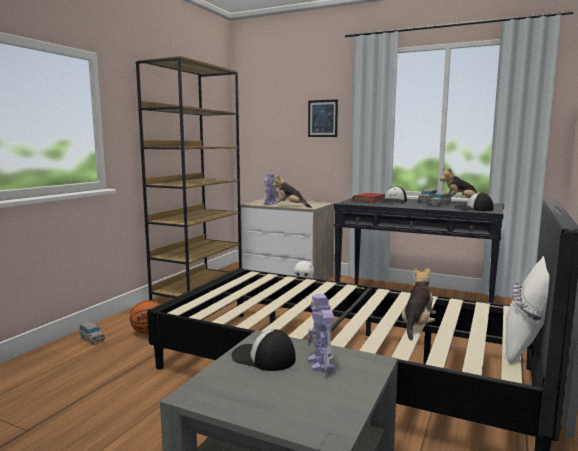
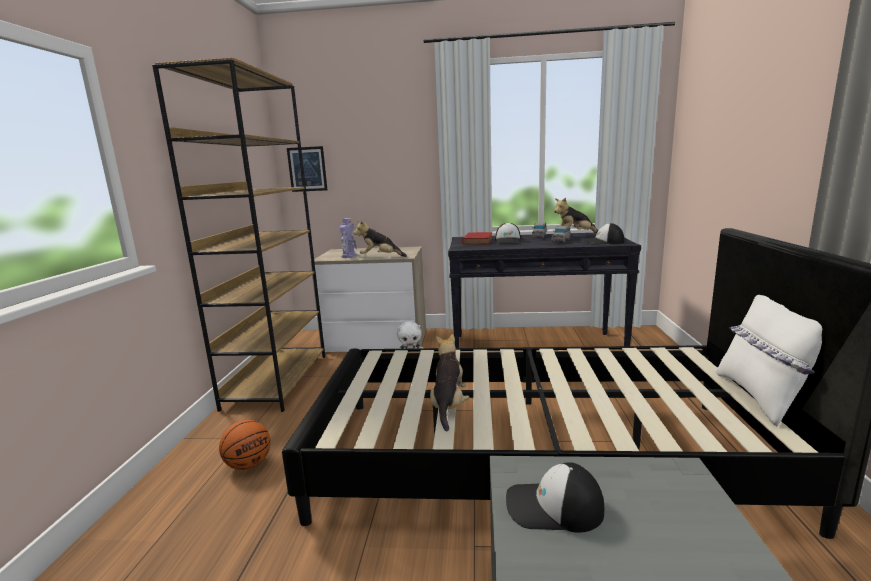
camera: 20 degrees left, 5 degrees up
grey toy car [79,321,105,345] -> none
picture [308,99,338,137] -> picture moved to [287,146,327,192]
toy robot [308,294,335,373] -> none
plush toy [402,267,436,340] -> plush toy moved to [430,334,469,431]

